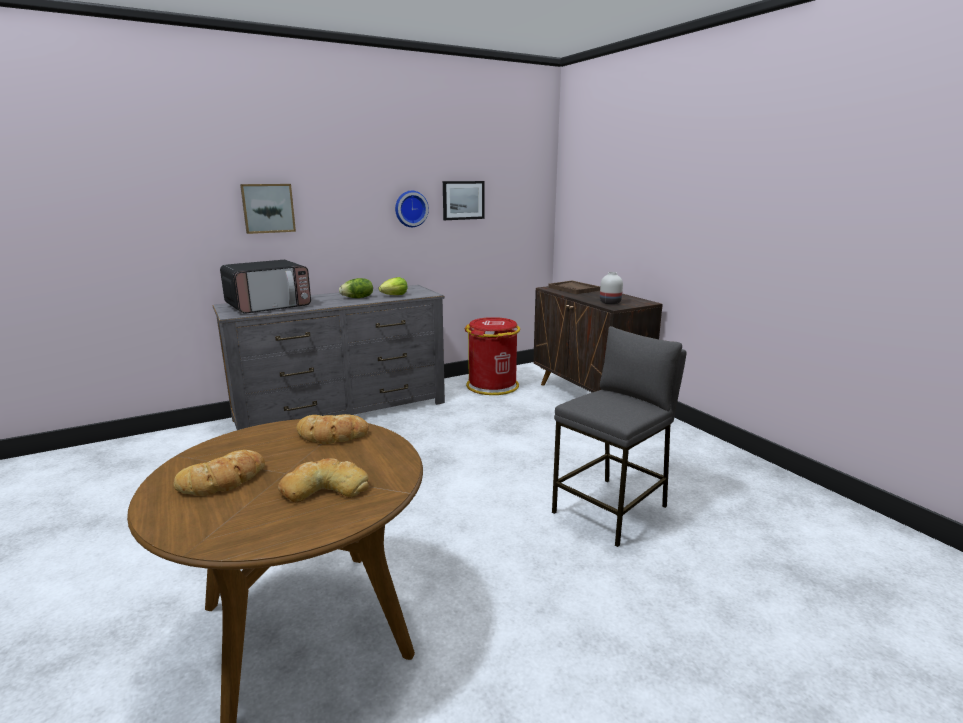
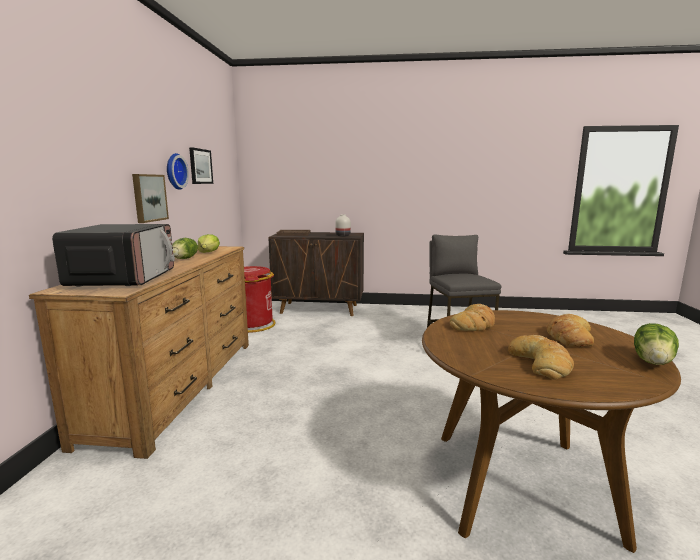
camera: 55 degrees left, 5 degrees down
grey dresser [213,285,445,430] -> brown dresser [29,246,249,459]
picture [240,184,296,234] -> picture moved to [132,174,169,223]
none -> lettuce [634,323,679,365]

